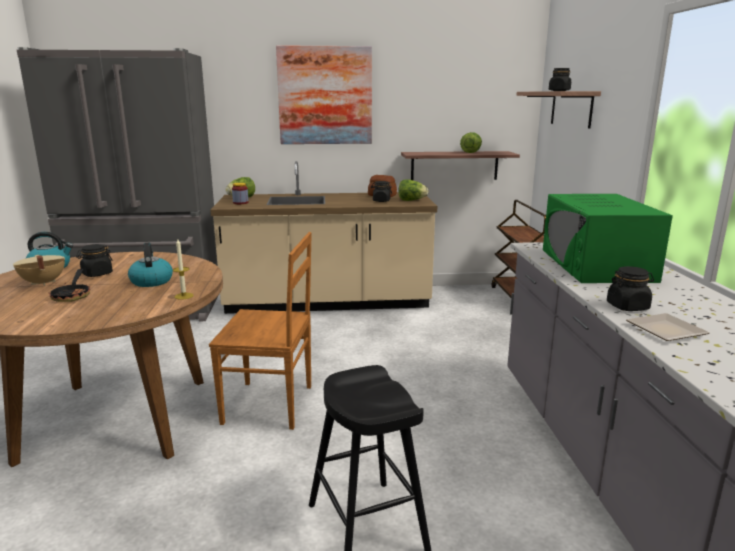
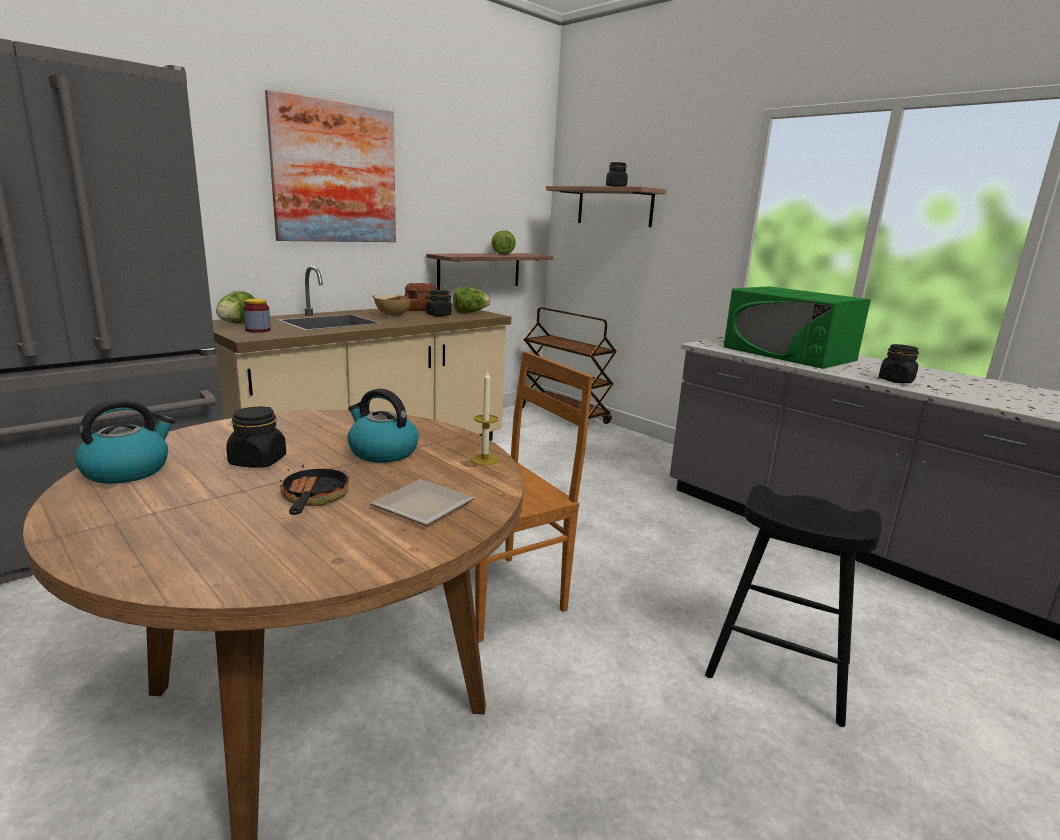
camera: 40 degrees left, 0 degrees up
beige cooking pot [13,255,65,286] -> beige cooking pot moved to [372,289,419,318]
frying pan [49,269,90,302] -> frying pan turned 135 degrees counterclockwise [280,465,349,515]
plate [626,313,710,341] -> plate moved to [370,479,475,526]

